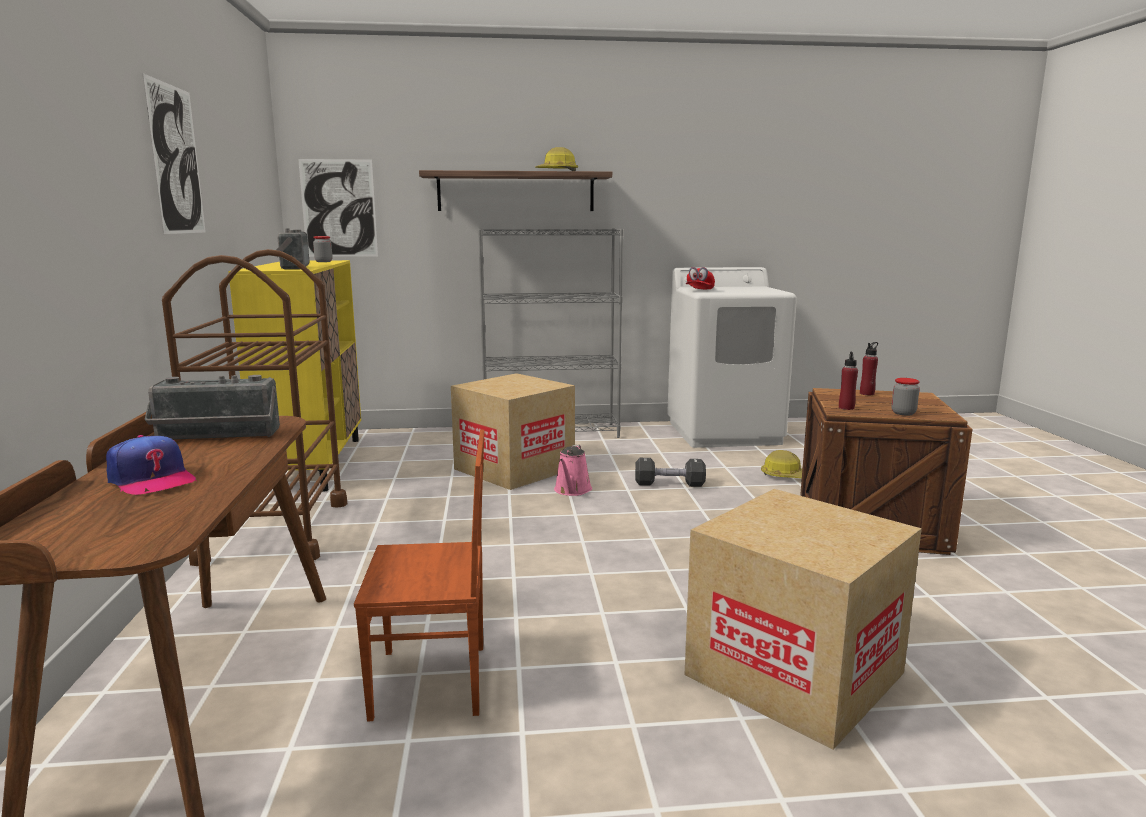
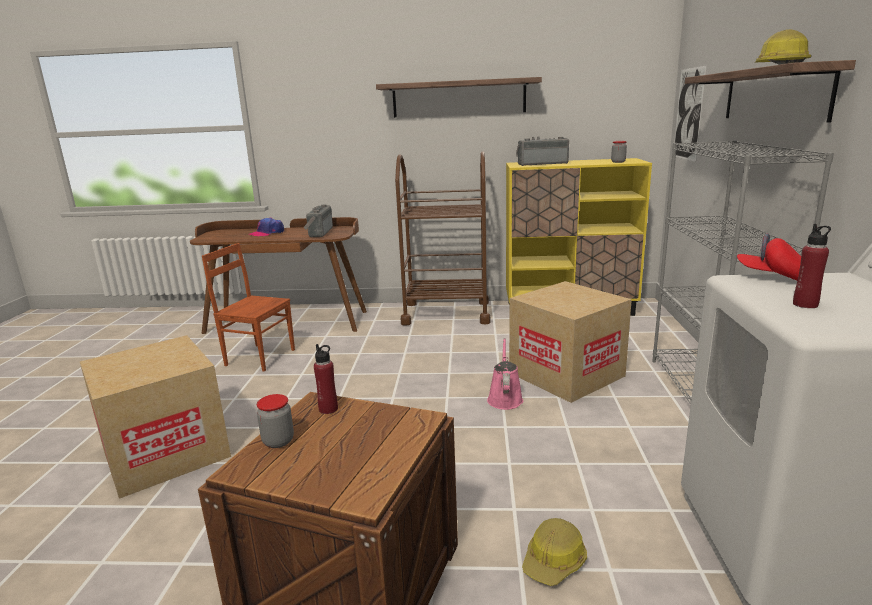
camera: 100 degrees right, 5 degrees up
picture [142,73,206,234] -> shelf [376,77,542,118]
brown chair [354,430,485,722] -> brown chair turned 105 degrees clockwise [202,243,295,372]
pink watering can [554,445,592,496] -> pink watering can turned 75 degrees clockwise [487,338,523,410]
black dumbbell [635,458,706,487] -> none
red bottle [860,342,878,395] -> red bottle moved to [793,224,831,308]

